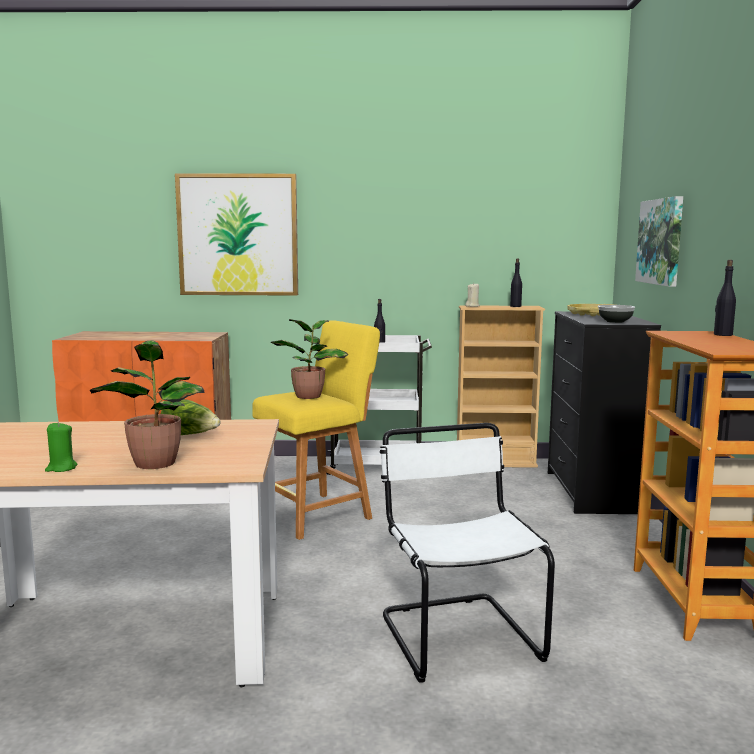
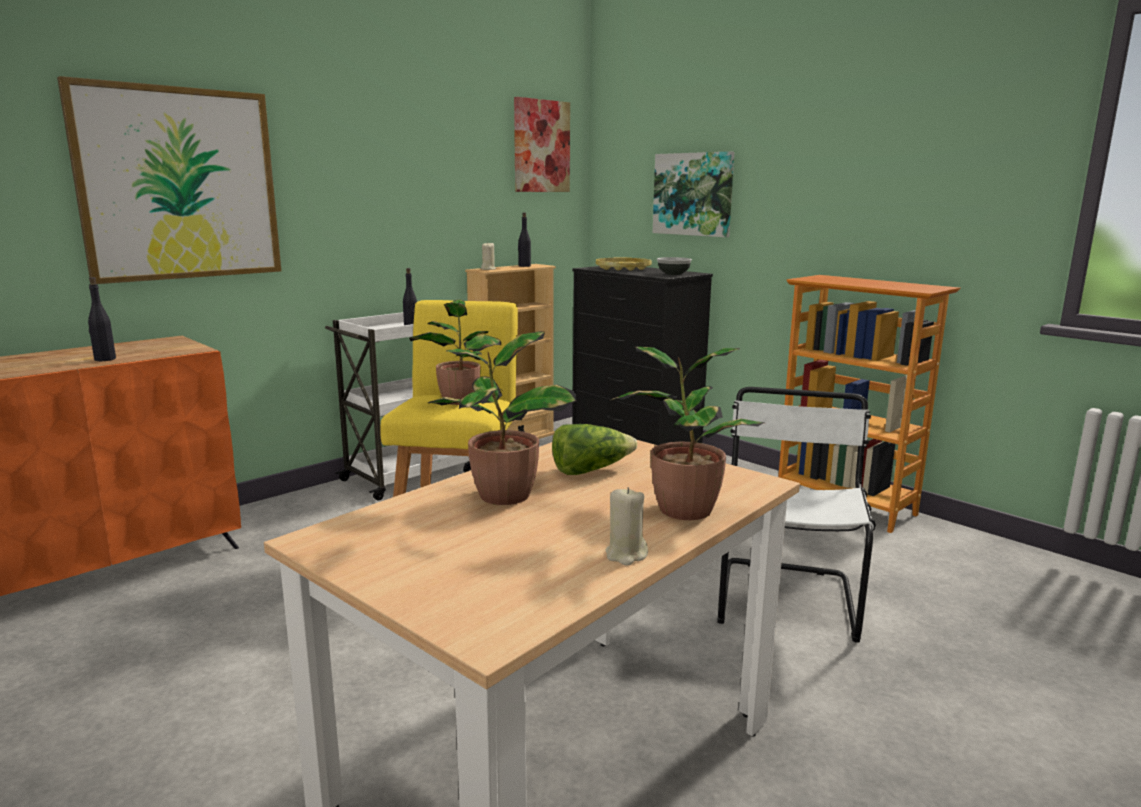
camera: 45 degrees left, 5 degrees up
green candle [45,422,78,472] -> beige candle [606,487,648,566]
white chair [380,423,555,683] -> white chair turned 75 degrees clockwise [717,387,876,643]
black bottle [714,260,736,336] -> black bottle moved to [88,277,116,361]
none -> potted plant [428,331,577,505]
none -> picture [514,97,570,192]

